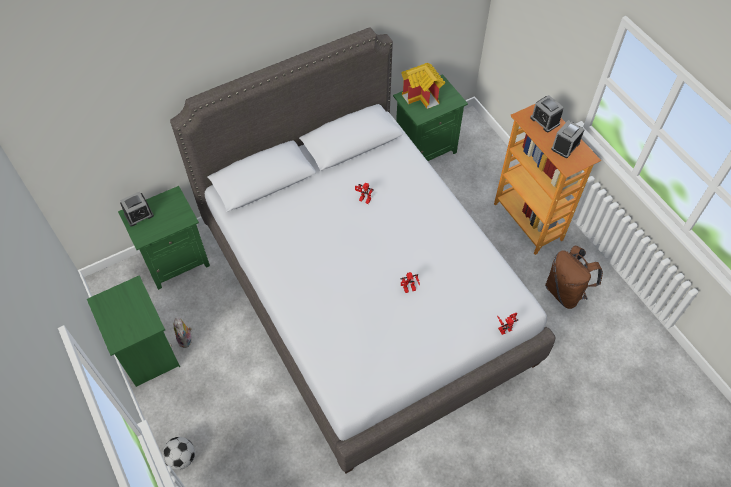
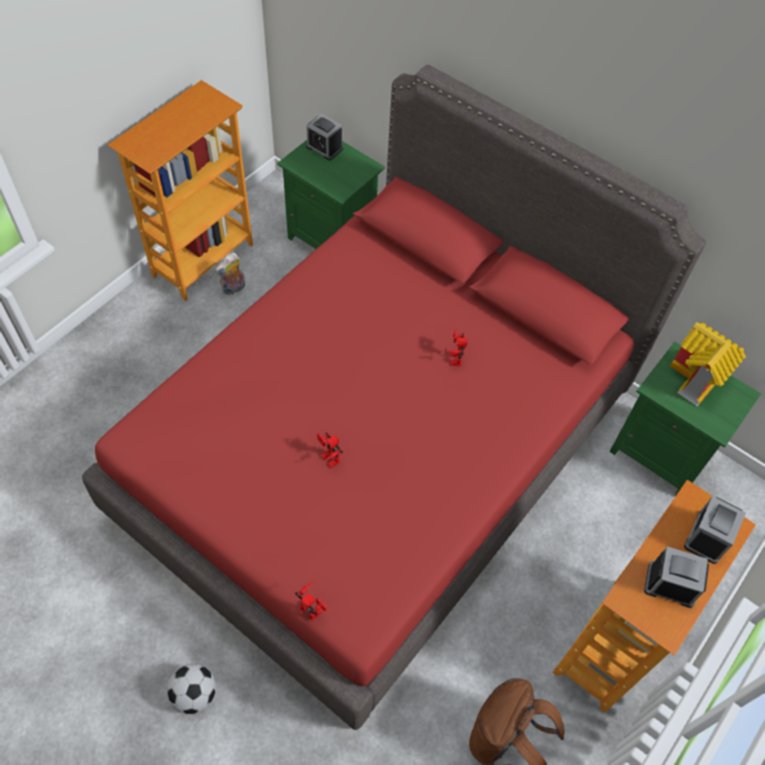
camera: 65 degrees right, 0 degrees up
green nightstand [87,275,180,387] -> bookcase [107,80,253,301]
football [163,437,195,470] -> football moved to [167,663,216,714]
grey bed [170,27,556,474] -> red bed [82,65,706,730]

